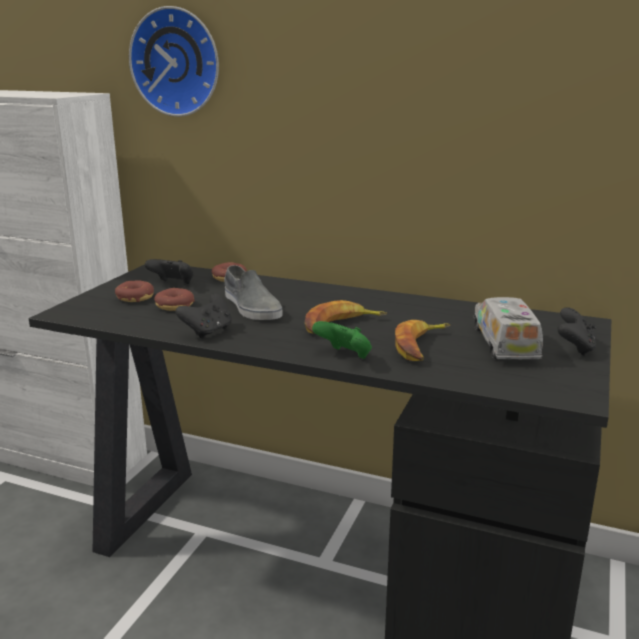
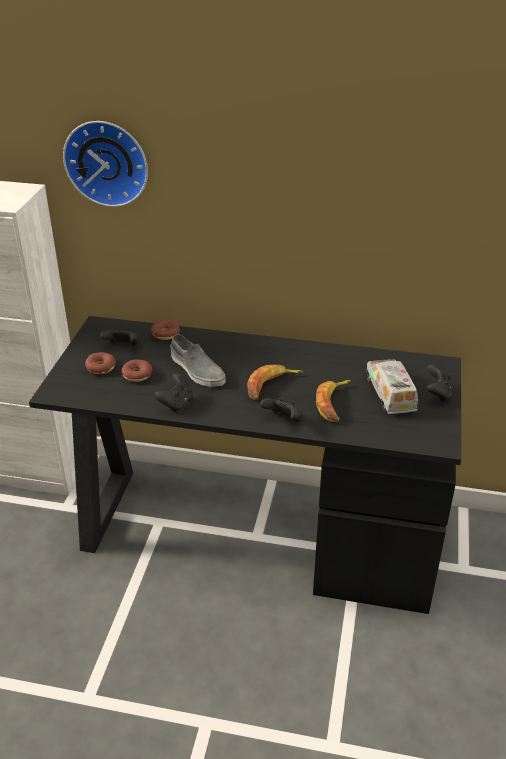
camera: 10 degrees left, 15 degrees up
green game controller [312,321,372,359] -> black game controller [260,398,303,422]

